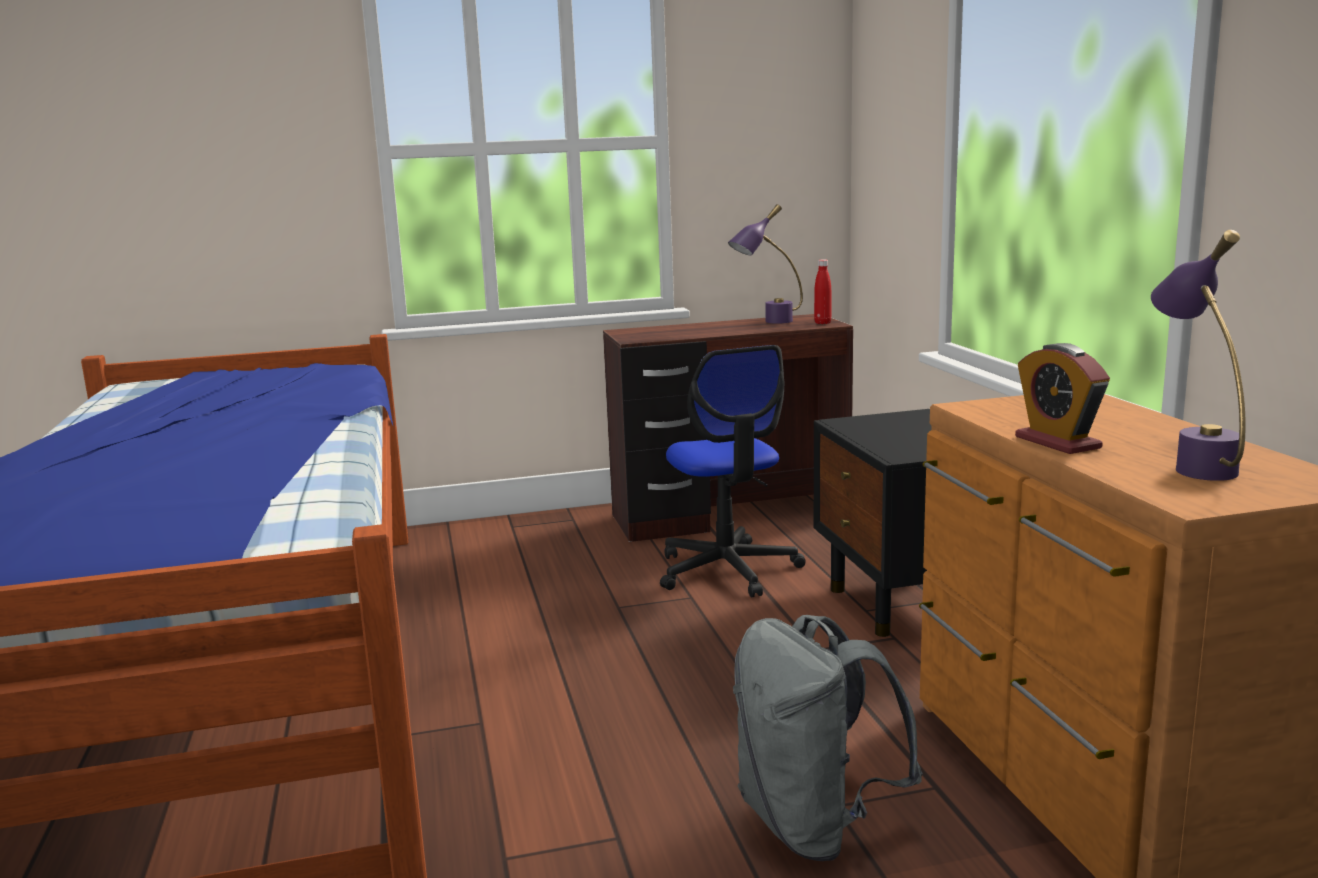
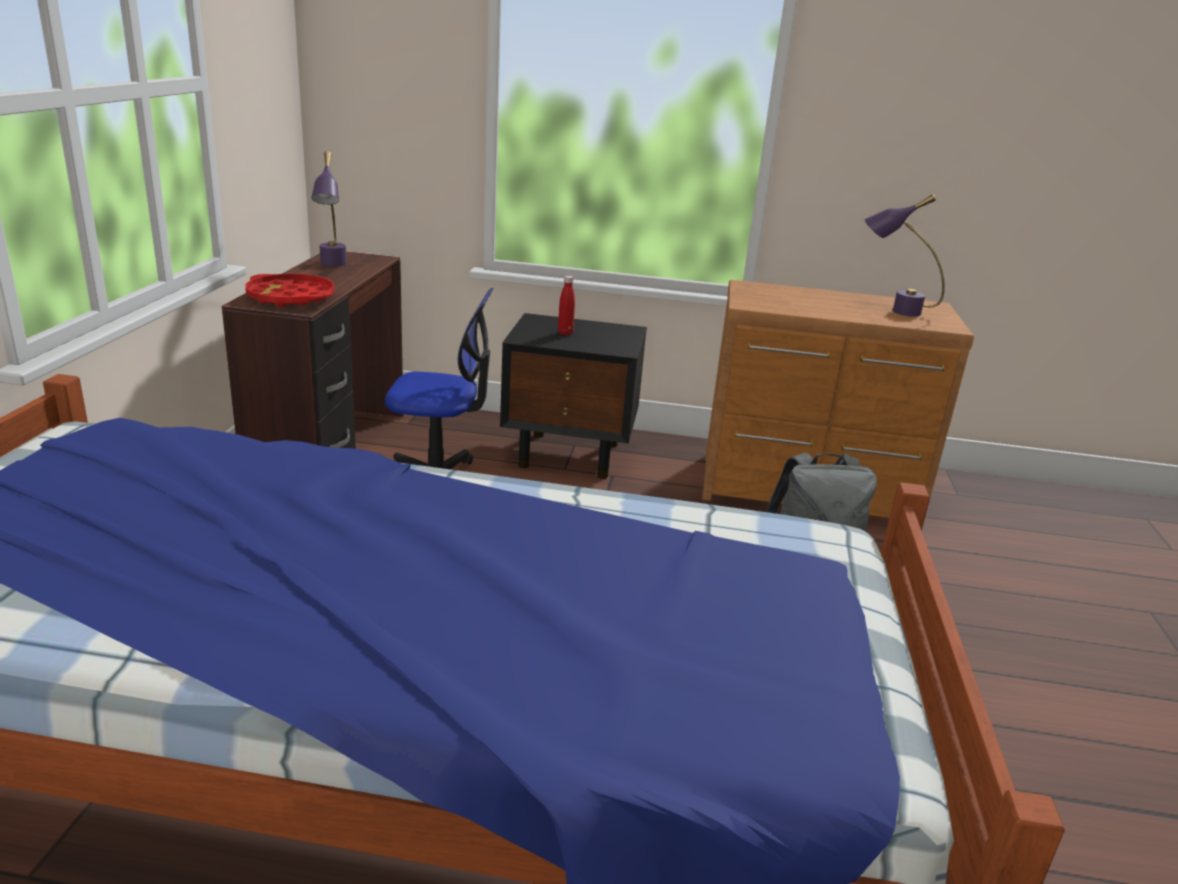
camera: 70 degrees left, 10 degrees up
red bottle [814,259,831,324] -> red bottle moved to [558,276,575,335]
alarm clock [1015,343,1110,454] -> none
none -> red tray [245,273,335,307]

